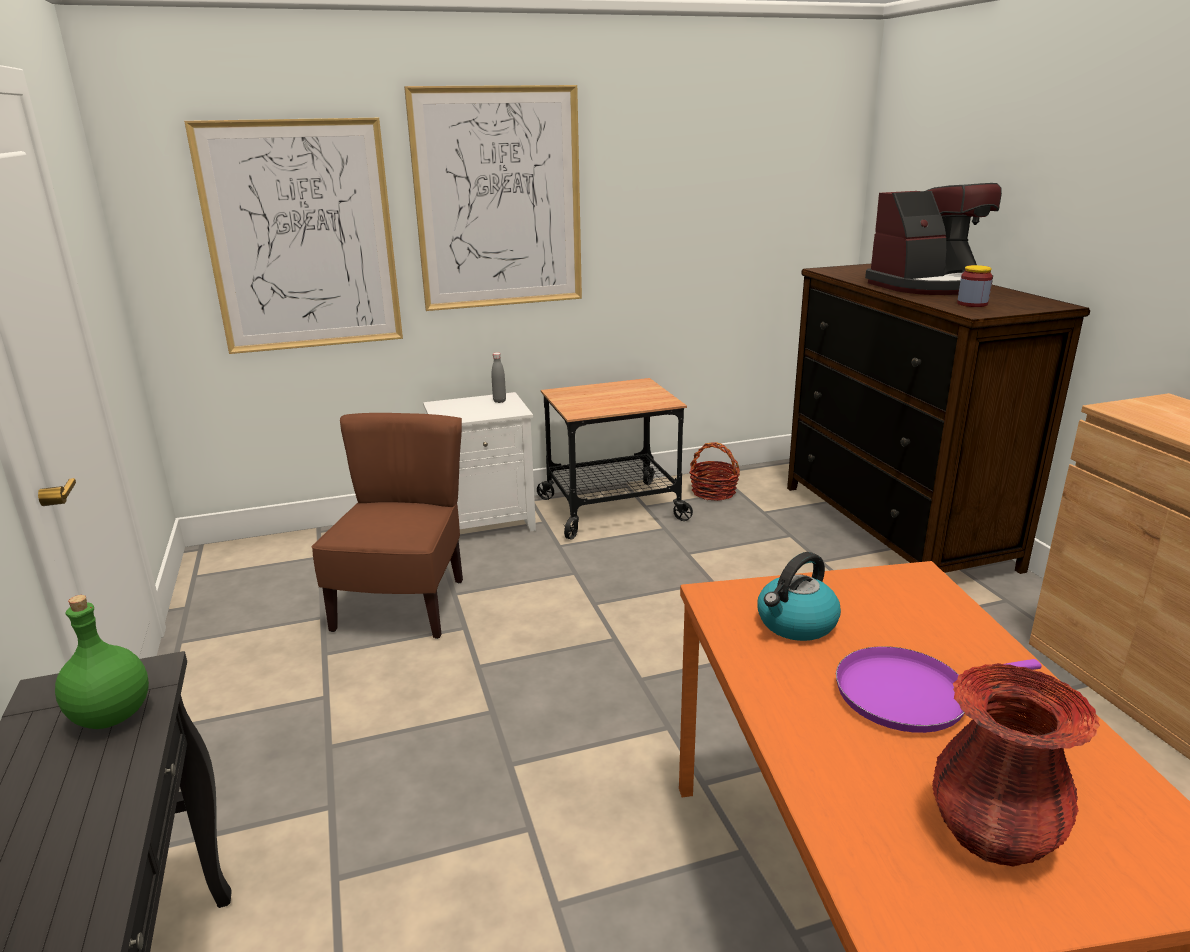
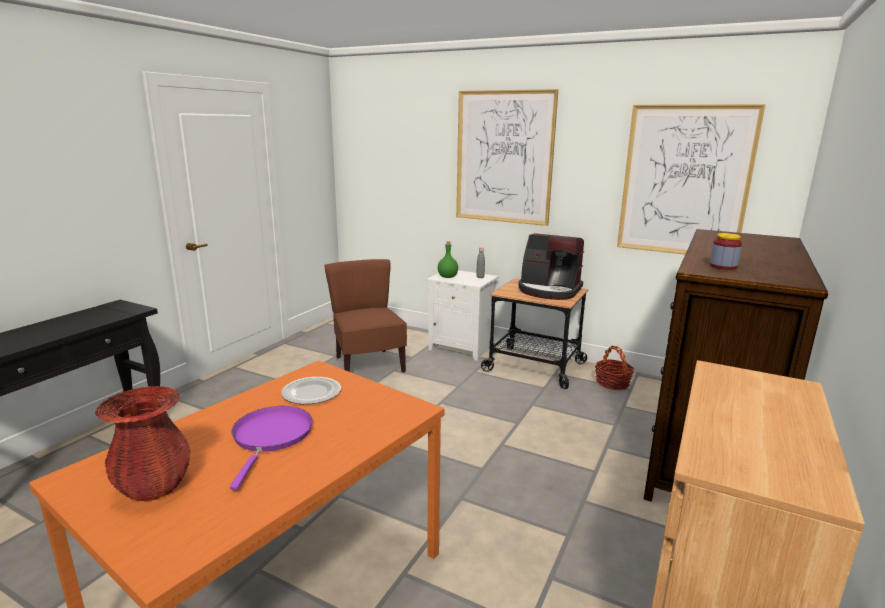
camera: 45 degrees right, 5 degrees down
green bottle [55,595,149,729] -> green bottle moved to [438,241,458,278]
picture [184,118,403,354] -> picture moved to [617,104,766,254]
brown chair [312,413,463,639] -> brown chair turned 75 degrees counterclockwise [324,259,407,373]
kettle [757,552,841,641] -> plate [281,377,341,404]
purple frying pan [836,646,1042,733] -> purple frying pan turned 60 degrees clockwise [230,406,313,490]
coffee machine [865,183,1002,295] -> coffee machine moved to [518,233,584,300]

